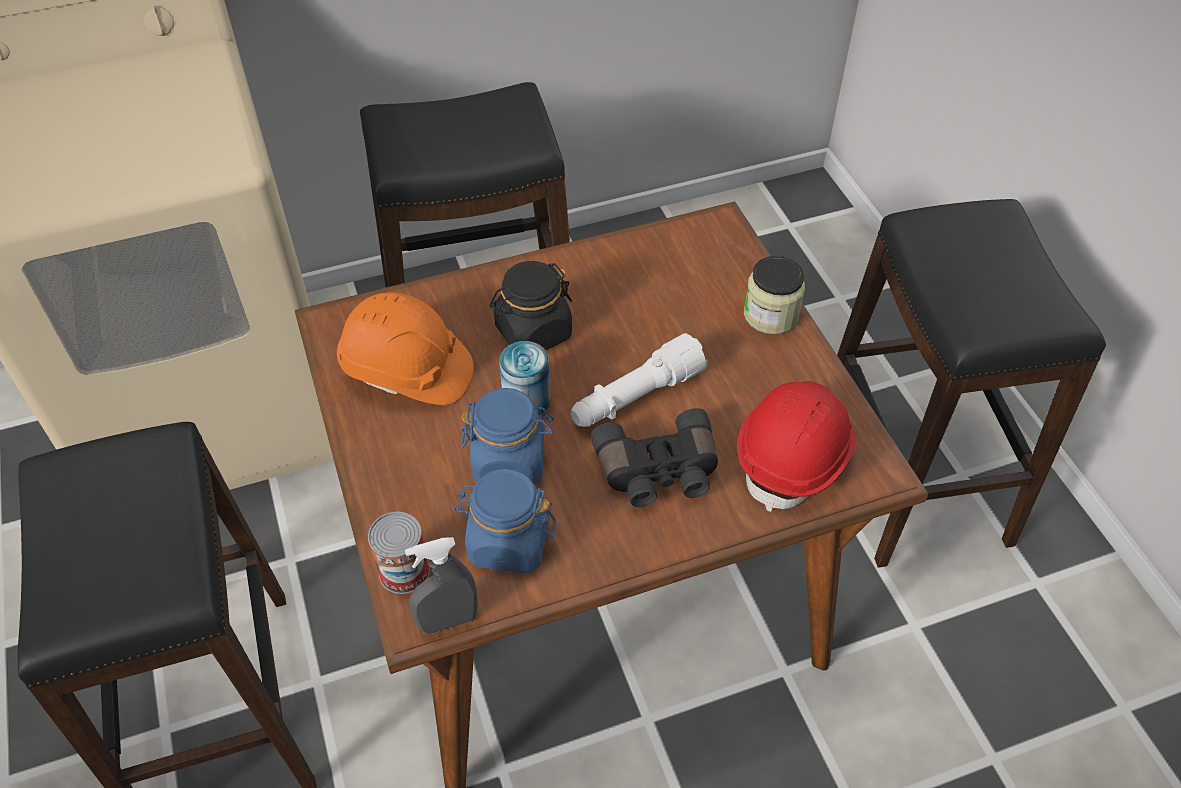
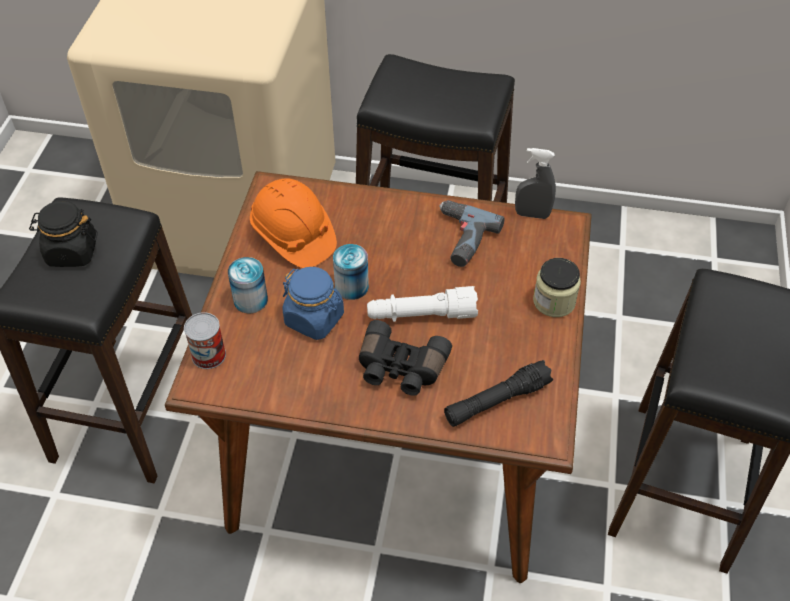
camera: 30 degrees right, 0 degrees up
grey spray bottle [405,537,478,634] -> grey spray bottle moved to [515,148,556,219]
blue jar [454,468,556,573] -> none
black jar [489,261,572,350] -> black jar moved to [29,201,98,267]
red hard hat [737,381,856,512] -> black flashlight [444,360,553,427]
none -> can [228,257,268,314]
none -> power drill [439,200,505,267]

